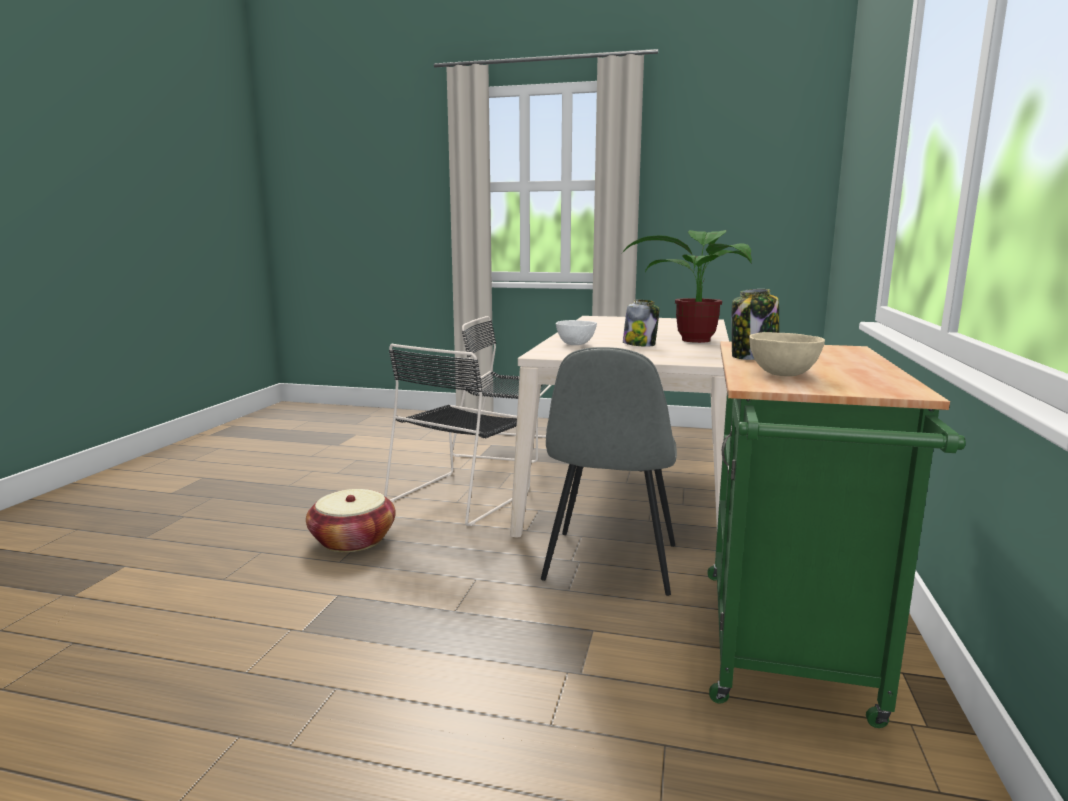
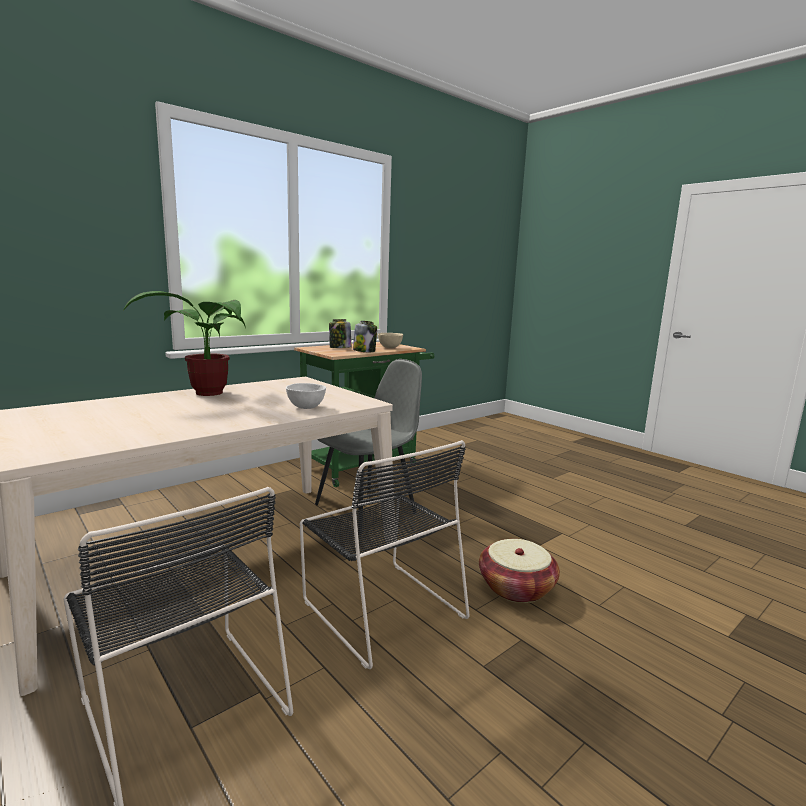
camera: 145 degrees left, 0 degrees up
black chair [384,344,530,526] -> black chair turned 75 degrees clockwise [300,440,470,669]
jar [623,300,659,347] -> jar moved to [329,319,351,348]

